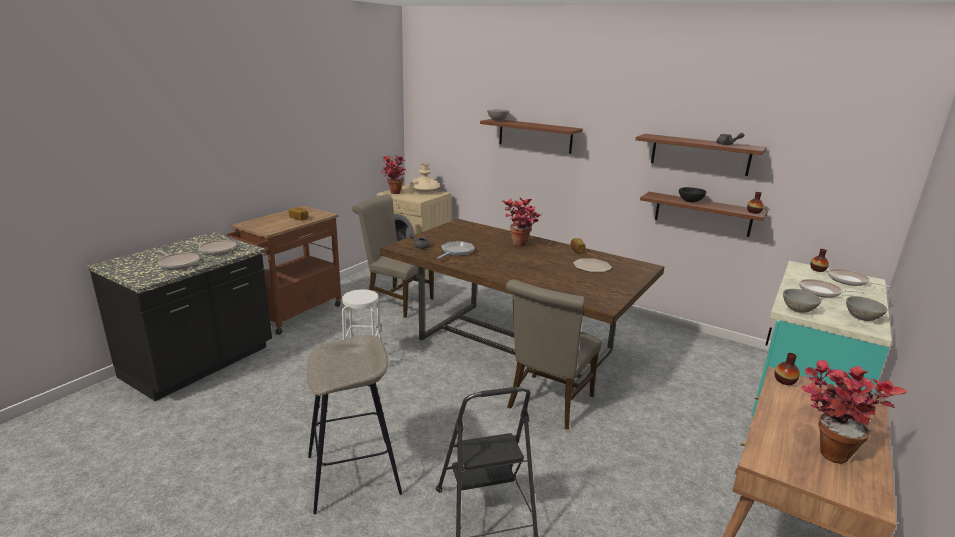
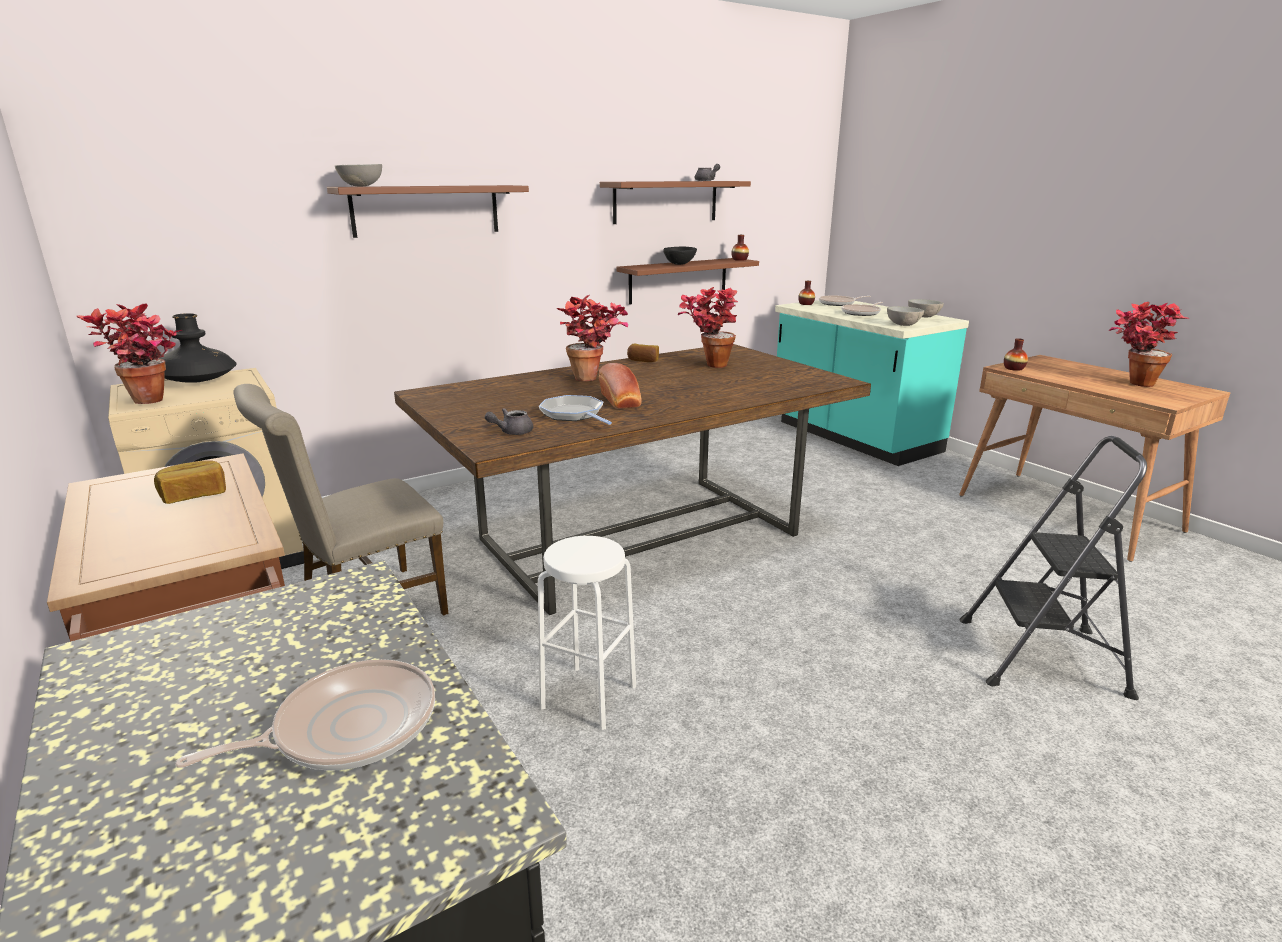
camera: 65 degrees left, 0 degrees up
frying pan [186,240,236,255] -> none
grey stool [307,335,402,514] -> none
beige vase [409,163,440,192] -> black vase [159,313,237,383]
beige chair [506,279,602,430] -> none
plate [573,258,612,272] -> potted plant [678,287,738,368]
none -> bread [599,363,642,409]

